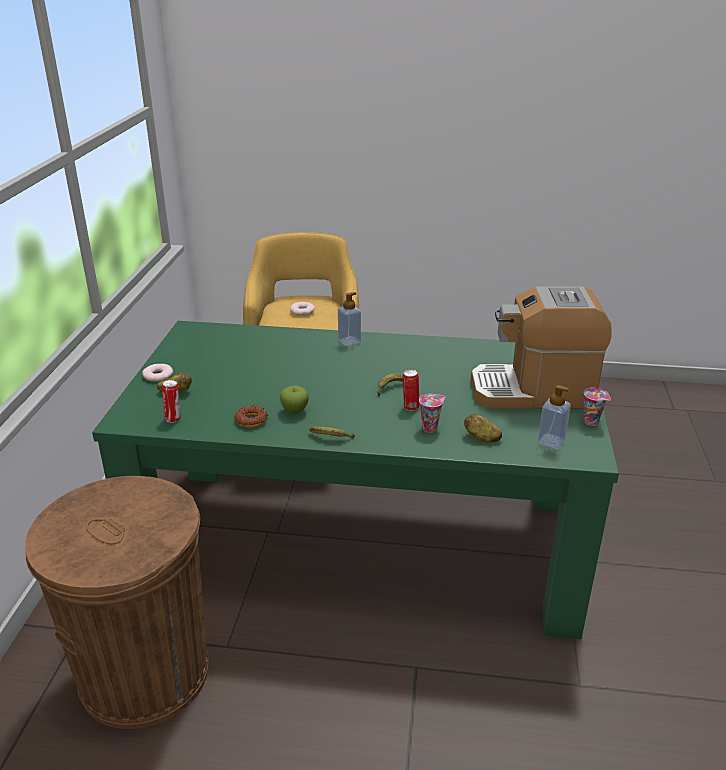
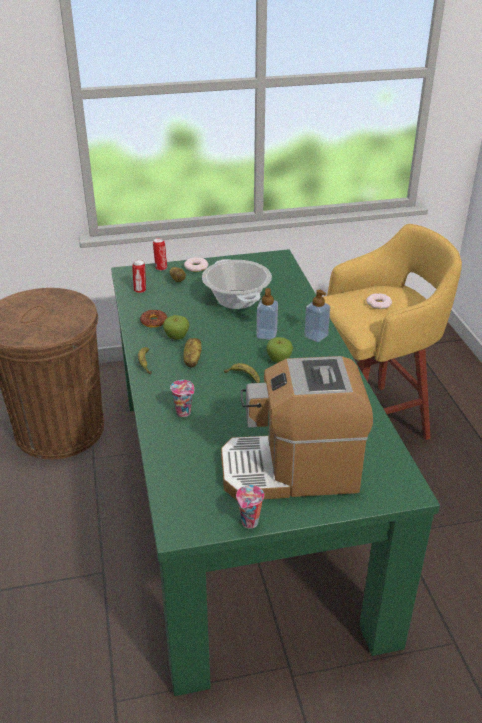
camera: 70 degrees right, 5 degrees up
can [403,369,420,411] -> can moved to [153,238,167,271]
potato [464,414,502,442] -> potato moved to [183,338,202,368]
coffee machine [471,286,612,409] -> coffee machine turned 75 degrees counterclockwise [221,356,373,501]
soap dispenser [538,385,571,449] -> soap dispenser moved to [257,288,278,340]
none -> cooking pot [202,259,272,309]
none -> apple [266,337,293,363]

